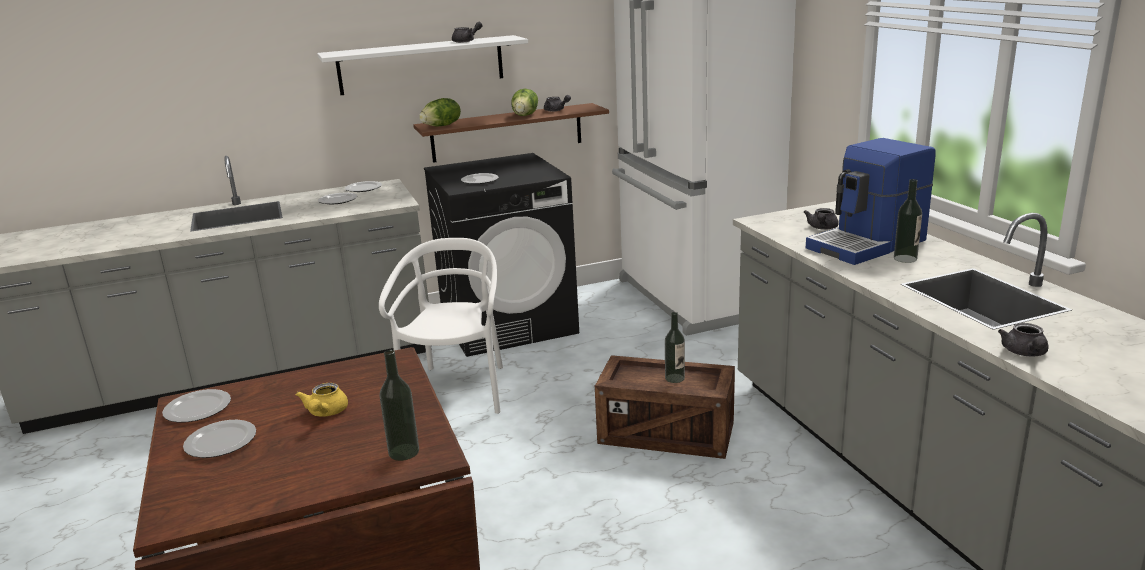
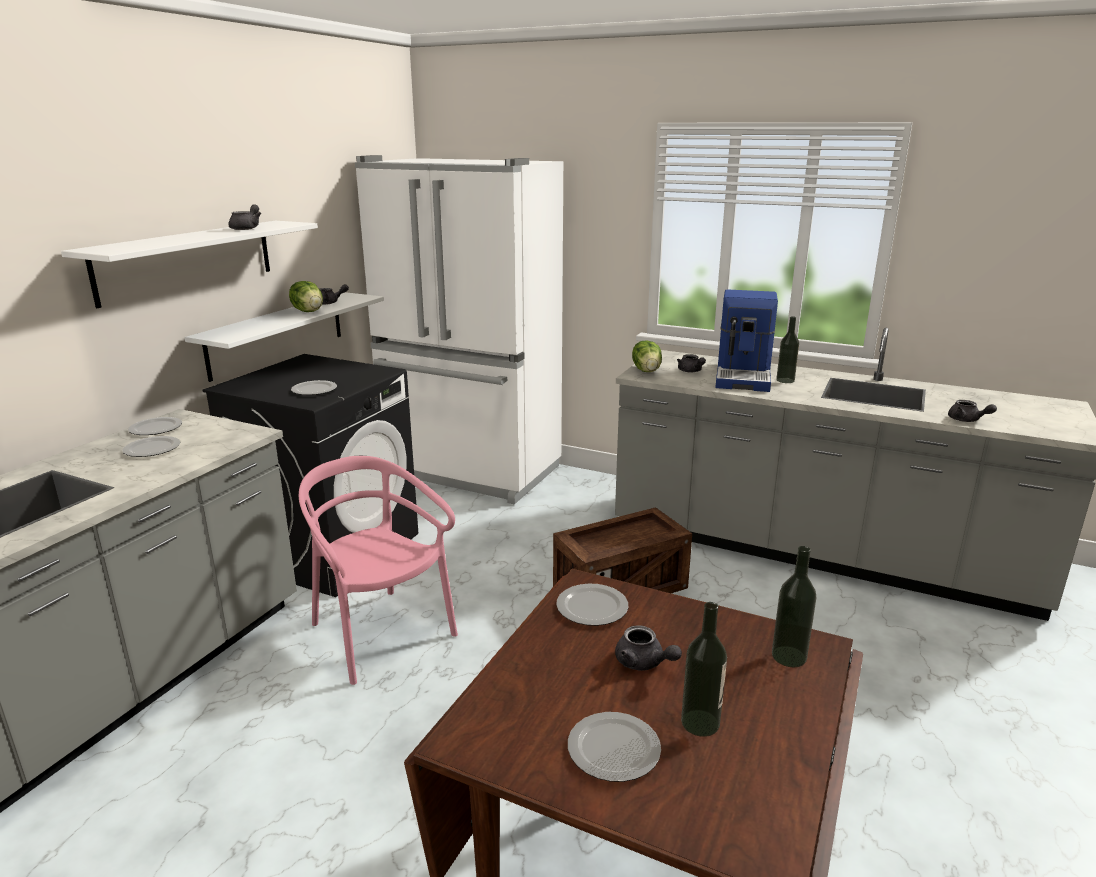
camera: 45 degrees left, 0 degrees up
plate [162,389,231,423] -> plate moved to [556,584,628,626]
yellow teapot [296,383,348,417] -> grey teapot [615,625,682,671]
white chair [379,238,503,414] -> pink chair [299,456,458,685]
brown shelf [413,103,609,163] -> white shelf [184,292,384,382]
lettuce [419,98,461,127] -> lettuce moved to [632,340,662,372]
bottle [665,312,685,383] -> bottle moved to [681,602,727,737]

